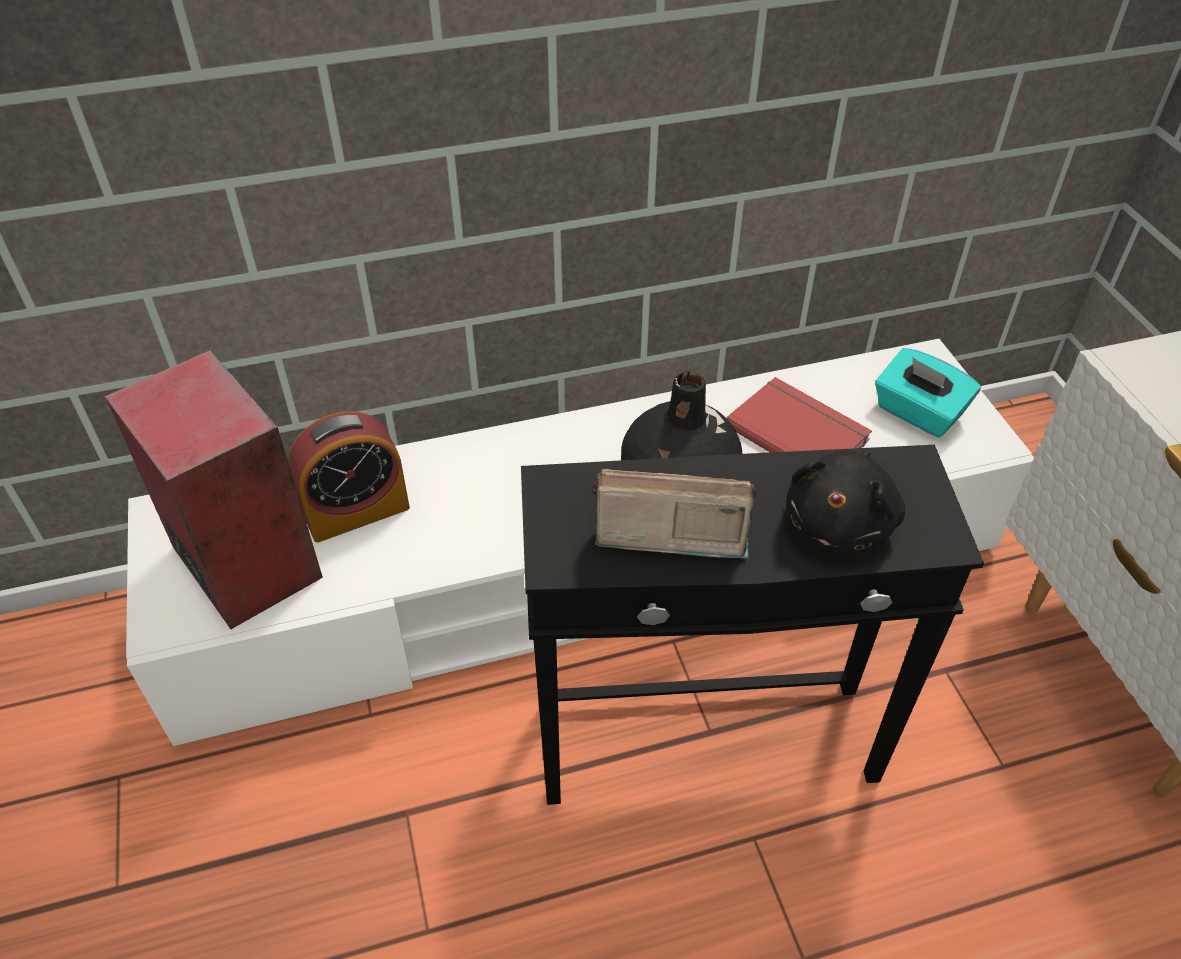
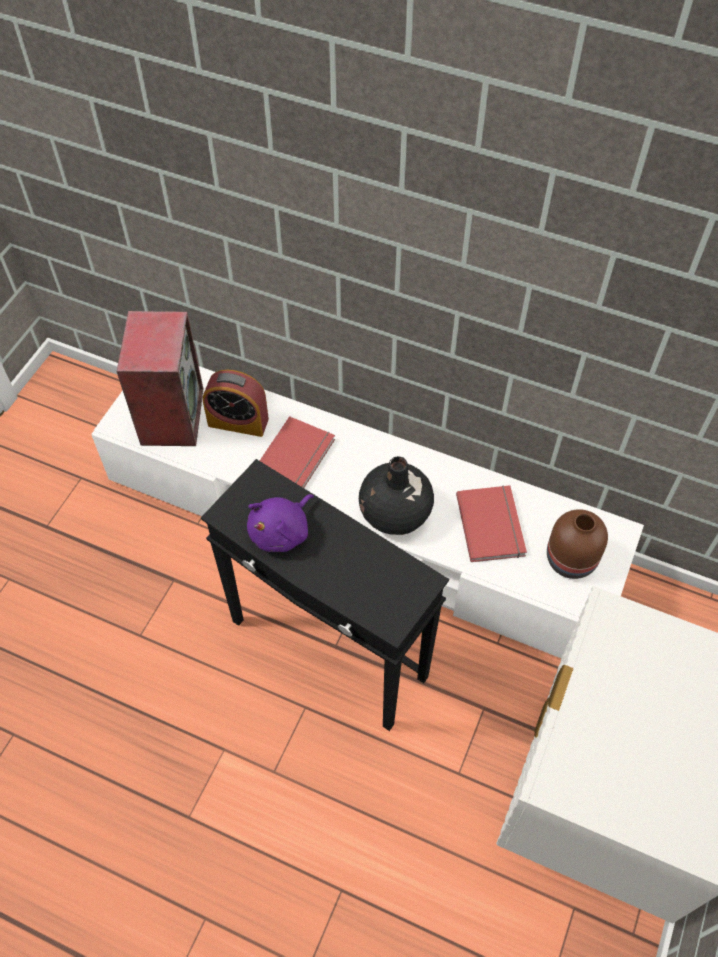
camera: 40 degrees right, 10 degrees up
radio [592,469,756,559] -> purple plush toy [247,494,314,552]
black plush toy [786,451,905,552] -> none
turquoise tissue box [875,348,981,437] -> brown vase [547,509,608,579]
none -> red book [260,416,335,488]

